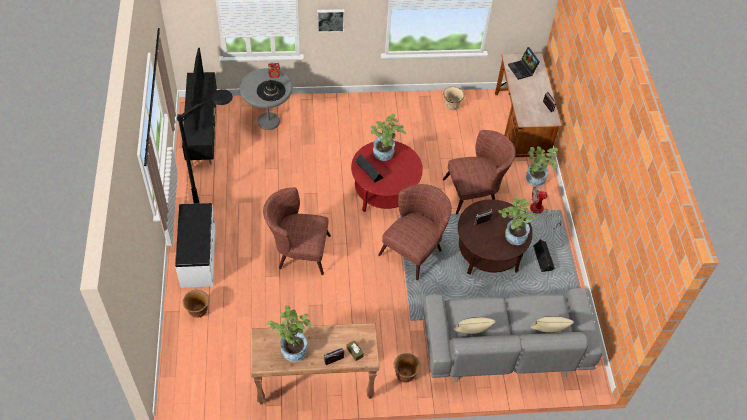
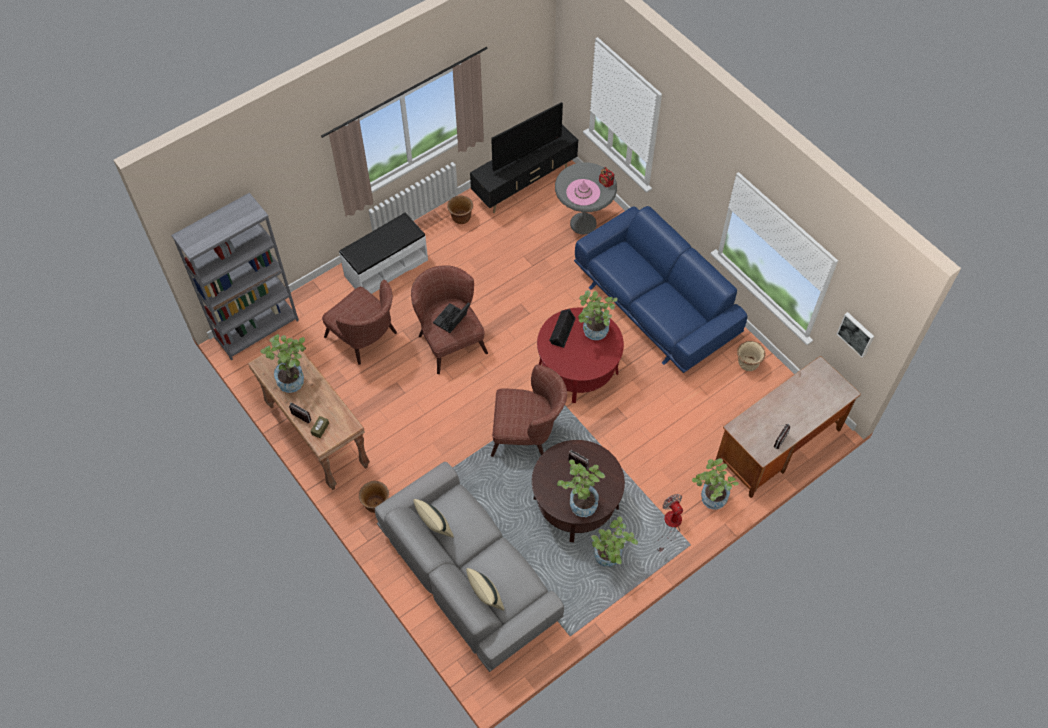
camera: 60 degrees right, 5 degrees up
black floor lamp [177,89,233,204] -> none
brown planter [183,290,209,318] -> brown planter moved to [447,195,473,224]
black hat [257,79,286,101] -> pink hat [566,179,600,206]
picture [317,9,344,32] -> picture moved to [837,312,874,358]
brown armchair [443,130,516,214] -> brown armchair moved to [322,280,397,365]
laptop [508,47,540,80] -> laptop moved to [433,302,470,333]
black speaker [533,239,555,272] -> potted plant [591,516,638,567]
none -> grey bookcase [171,193,299,361]
none -> blue sofa [574,206,747,373]

